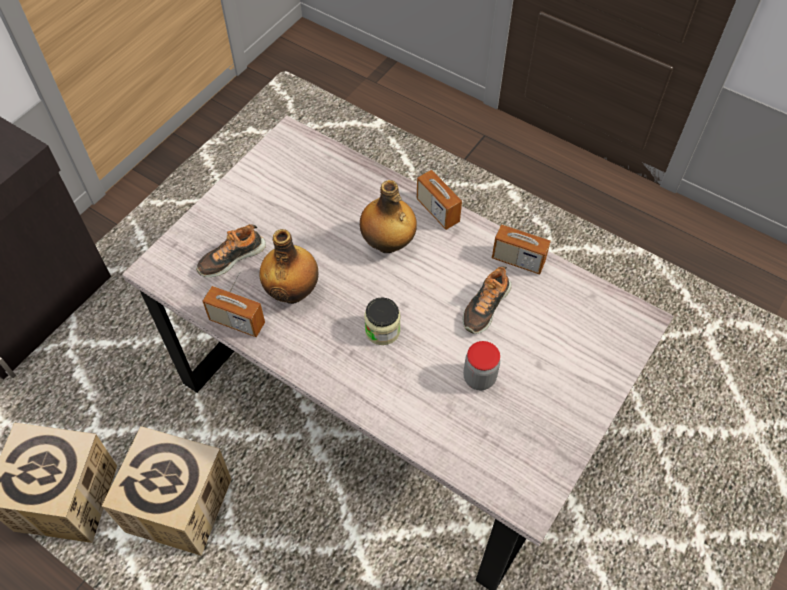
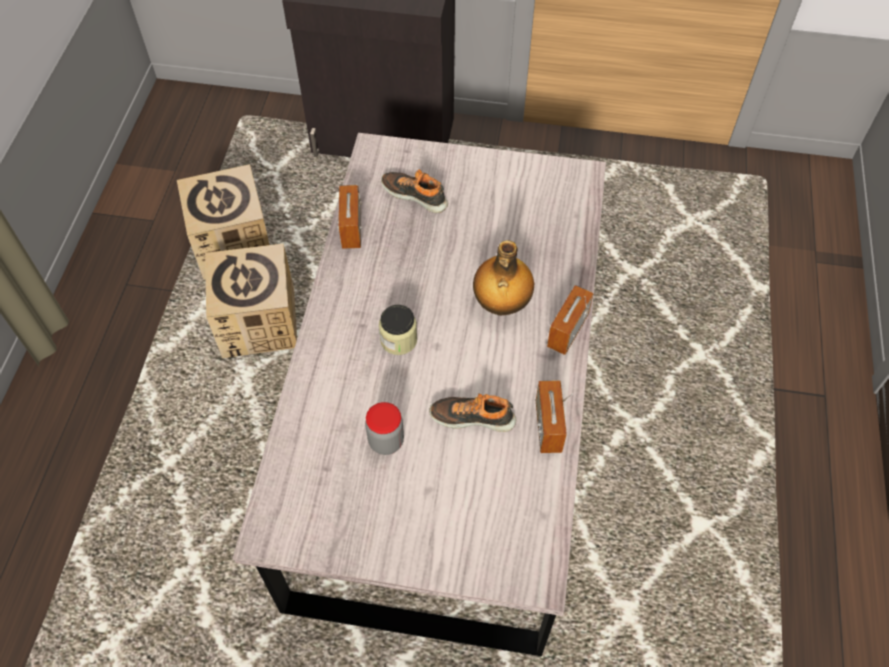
camera: 65 degrees right, 0 degrees up
bottle [259,229,318,304] -> none

